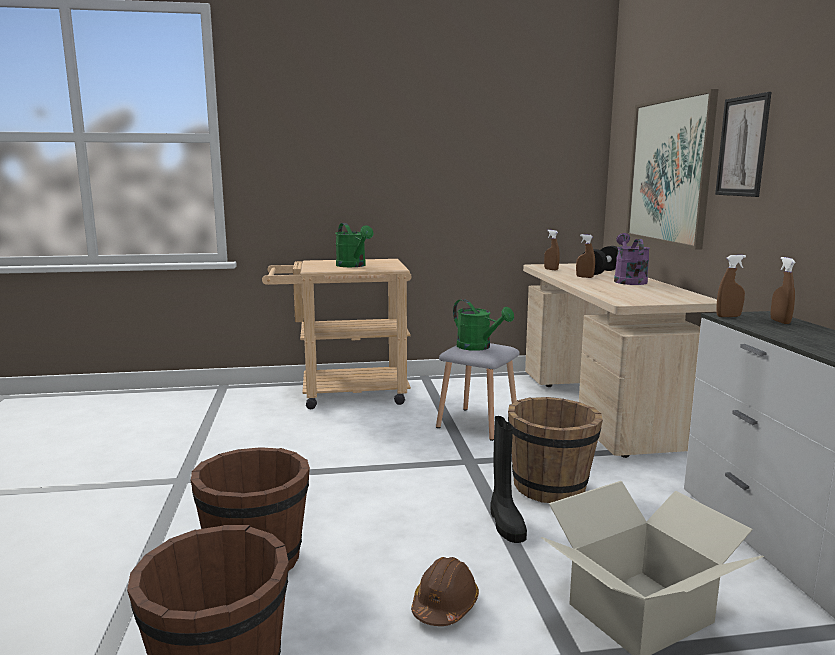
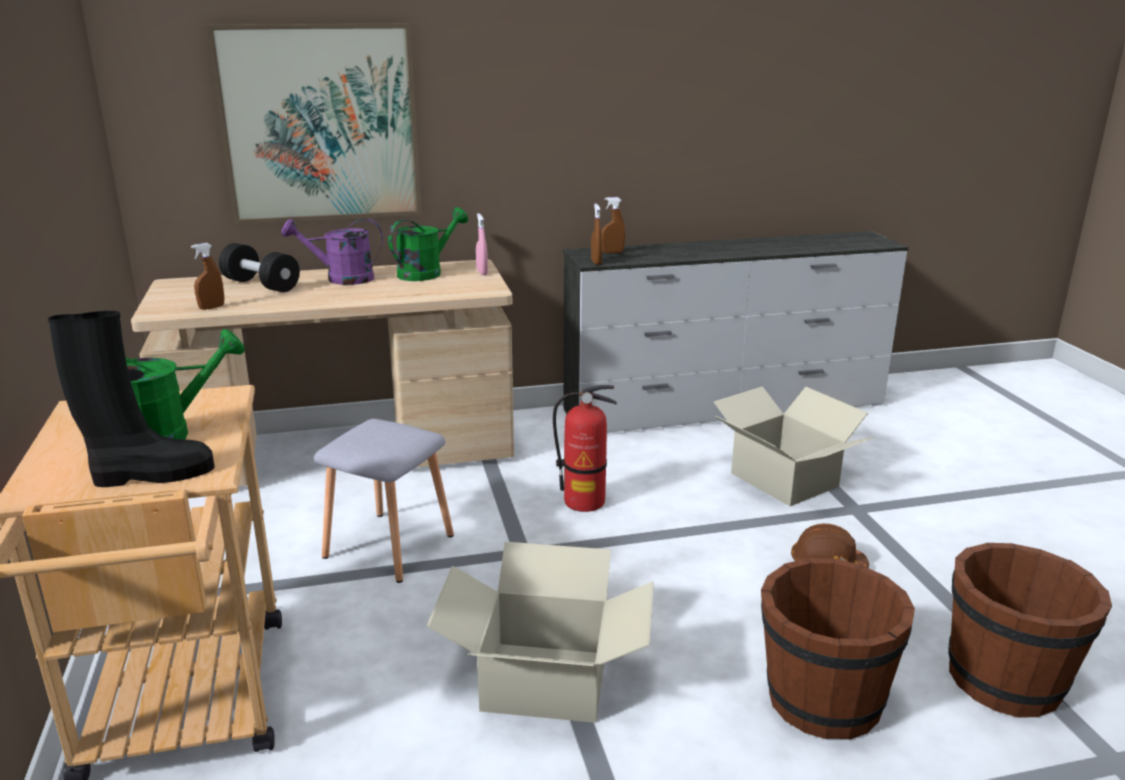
camera: 95 degrees left, 10 degrees up
green watering can [453,299,514,351] -> green watering can moved to [388,207,468,281]
black boot [490,416,527,543] -> black boot moved to [48,311,215,487]
brown bucket [508,397,603,503] -> fire extinguisher [553,385,617,512]
brown spray bottle [576,234,595,278] -> none
picture [715,92,771,197] -> none
none -> cardboard box [427,542,654,723]
none -> pink spray bottle [476,213,488,275]

